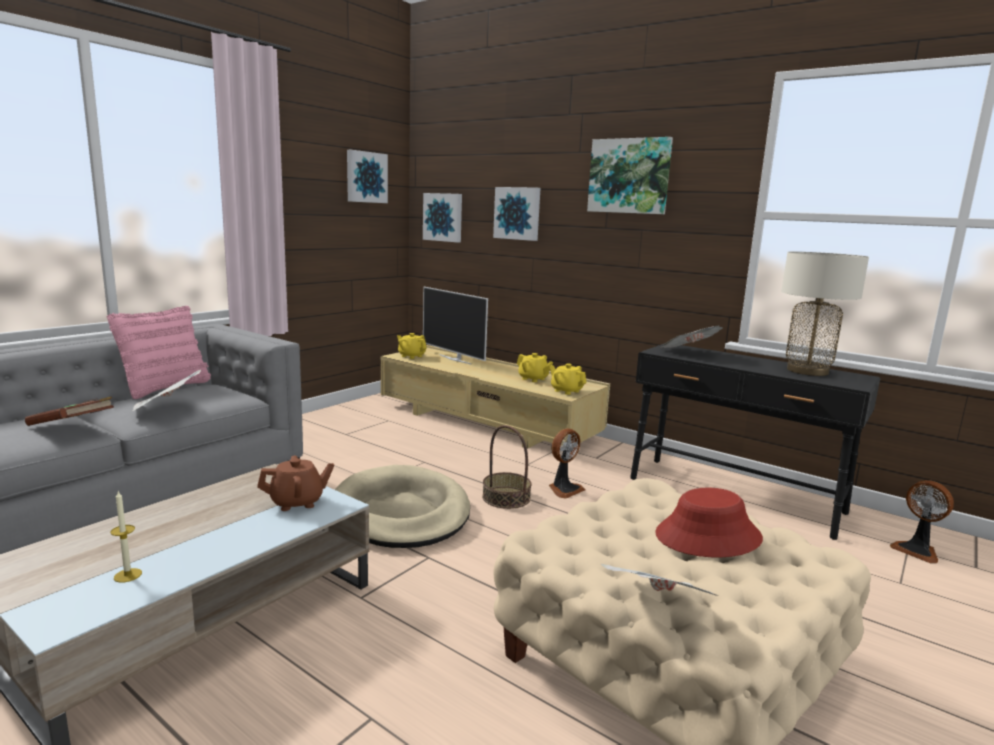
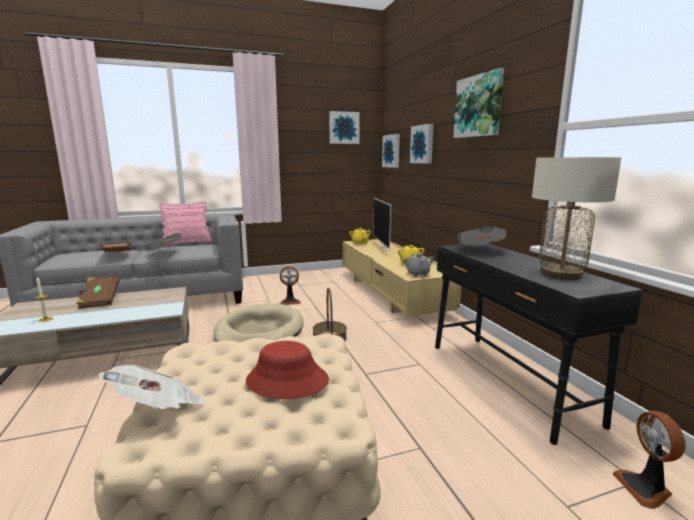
camera: 35 degrees right, 0 degrees up
brown teapot [257,455,334,511] -> none
yellow teapot [549,364,586,395] -> grey teapot [403,254,434,277]
fan [549,428,585,499] -> fan moved to [280,266,301,305]
none -> brown book [76,276,120,308]

